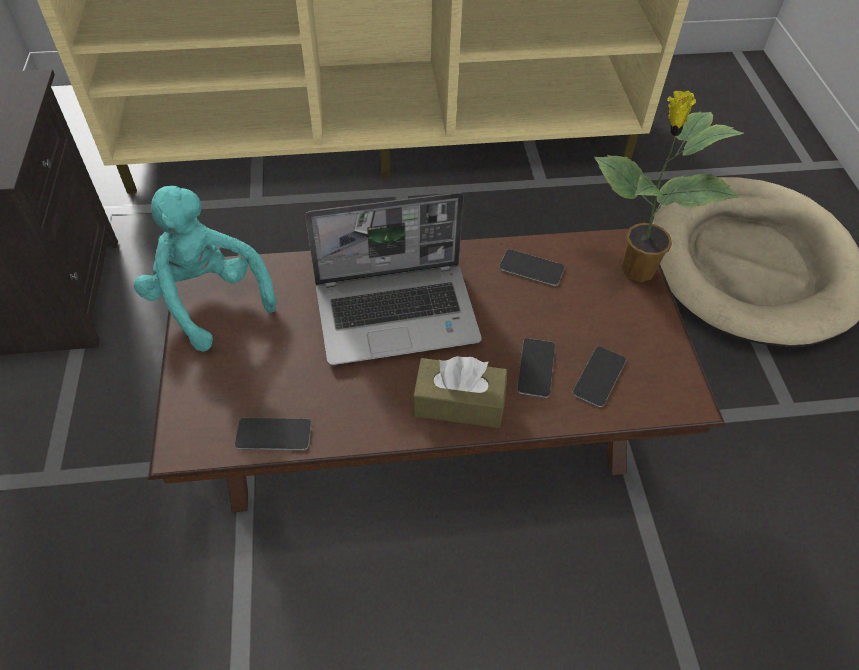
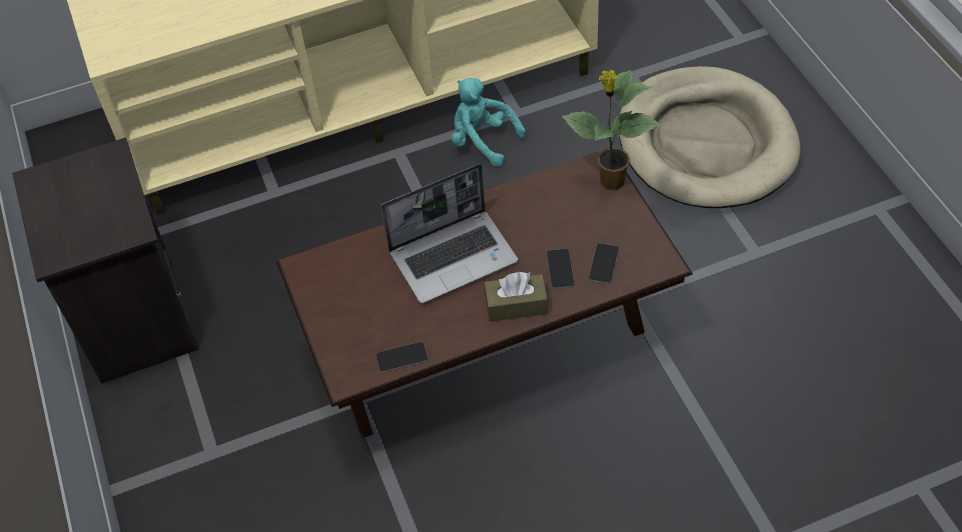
camera: 10 degrees left, 0 degrees up
turquoise plush toy [134,186,276,352] -> turquoise plush toy moved to [451,78,526,166]
phone [499,249,564,286] -> none

